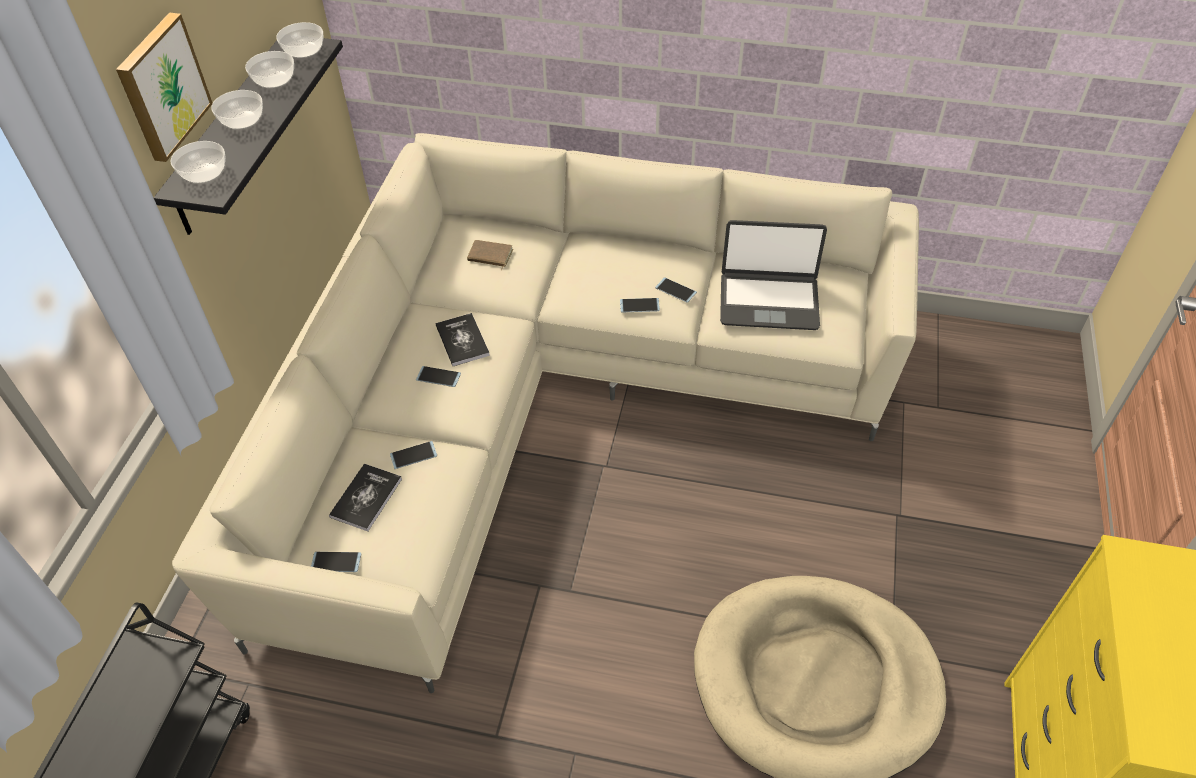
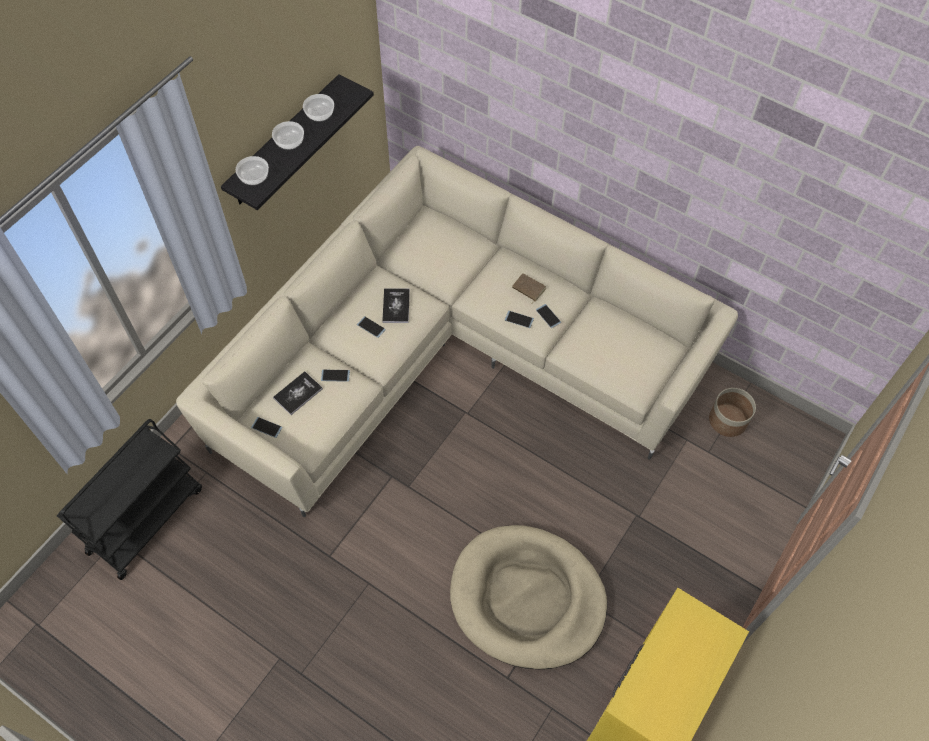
camera: 20 degrees right, 10 degrees up
picture [116,13,213,162] -> none
bowl [276,22,323,58] -> none
brown book [467,240,513,270] -> brown book moved to [512,273,546,303]
laptop [720,220,827,330] -> none
none -> planter [709,388,756,437]

